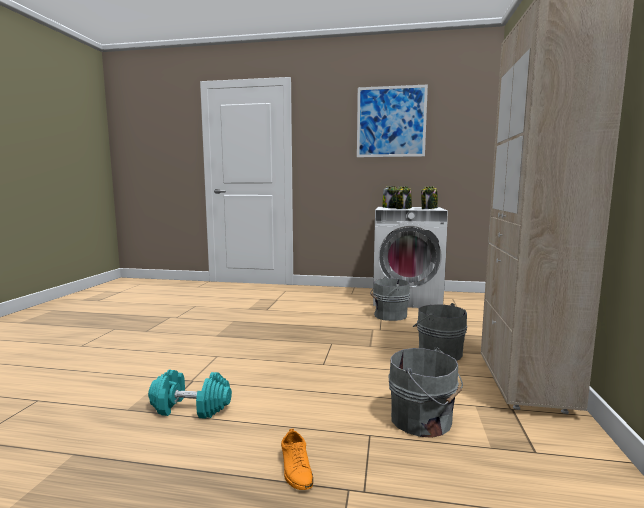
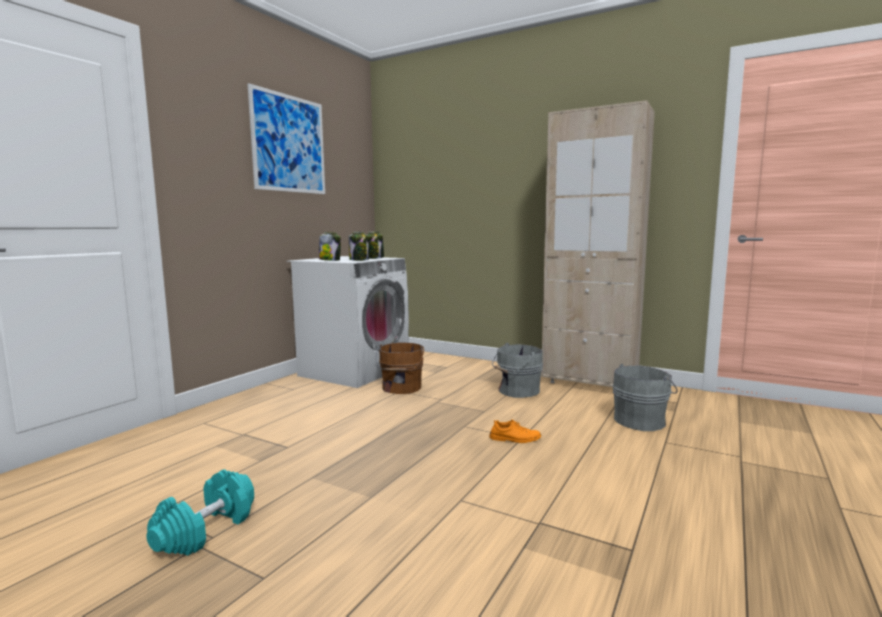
camera: 70 degrees left, 0 degrees up
turquoise dumbbell [148,370,232,419] -> turquoise dumbbell moved to [146,469,254,556]
orange shoe [281,428,313,490] -> orange shoe moved to [489,419,541,443]
grey bucket [370,276,410,321] -> brown bucket [376,343,424,394]

